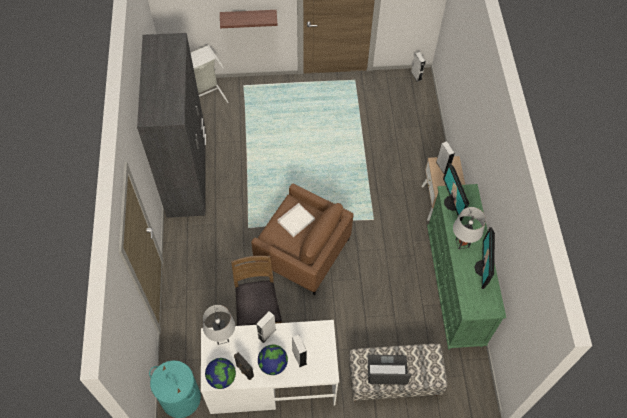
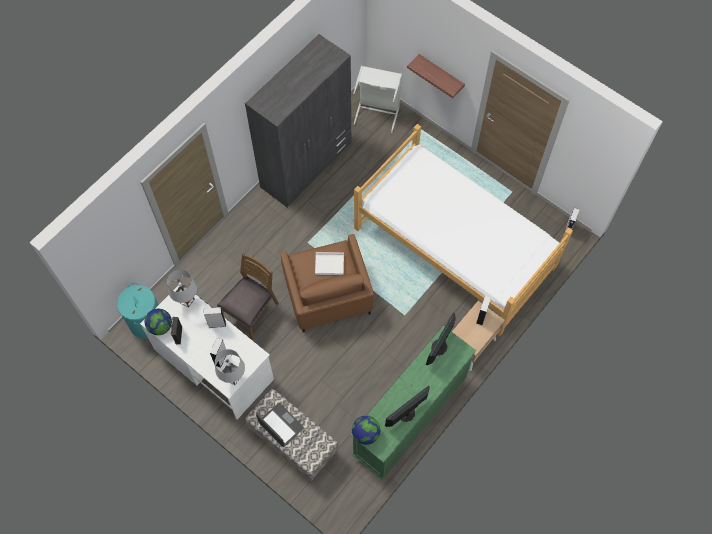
camera: 45 degrees right, 5 degrees up
globe [258,345,288,375] -> globe moved to [352,416,380,445]
grey table lamp [453,207,486,249] -> grey table lamp moved to [215,349,245,385]
none -> bed [354,124,573,336]

